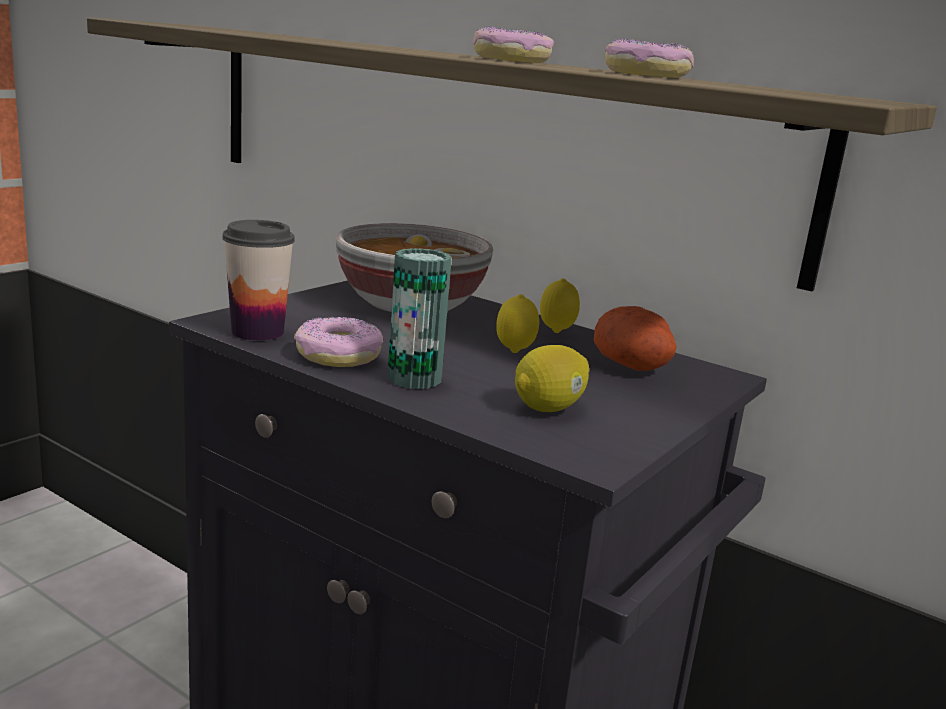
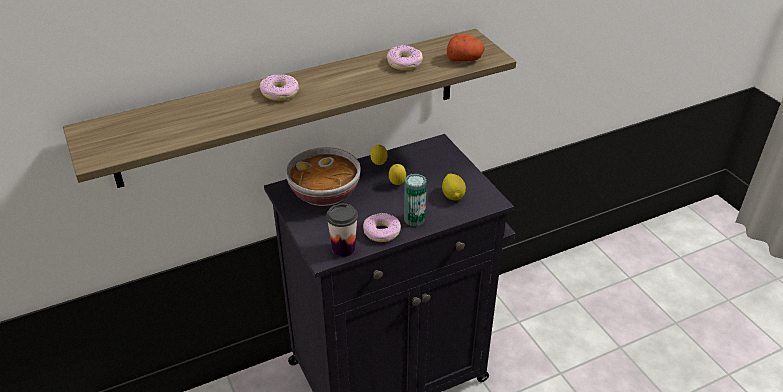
camera: 60 degrees left, 20 degrees up
donut [473,27,554,63] -> donut moved to [260,74,299,101]
potato [594,306,677,371] -> potato moved to [447,34,485,61]

